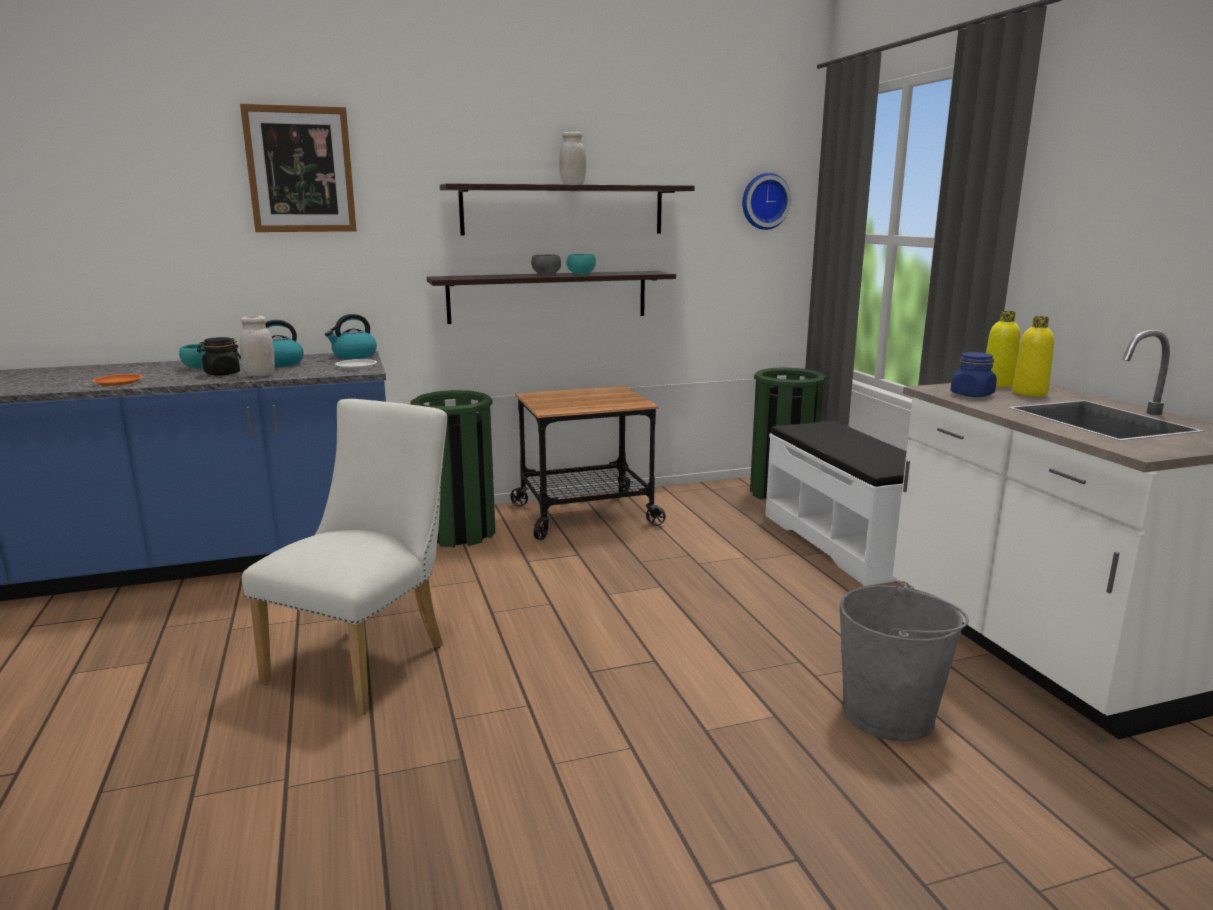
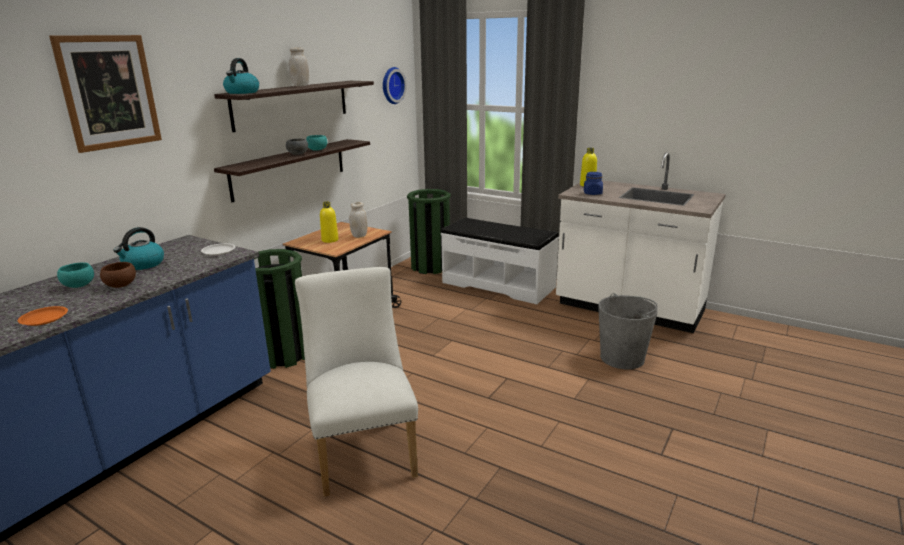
camera: 40 degrees left, 5 degrees up
black jar [197,337,241,376] -> brown bowl [100,262,136,288]
white jar [240,316,275,376] -> white jar moved to [349,202,368,238]
kettle [325,314,377,359] -> kettle moved to [223,58,259,94]
yellow bottle [1012,316,1054,396] -> yellow bottle moved to [320,202,339,243]

